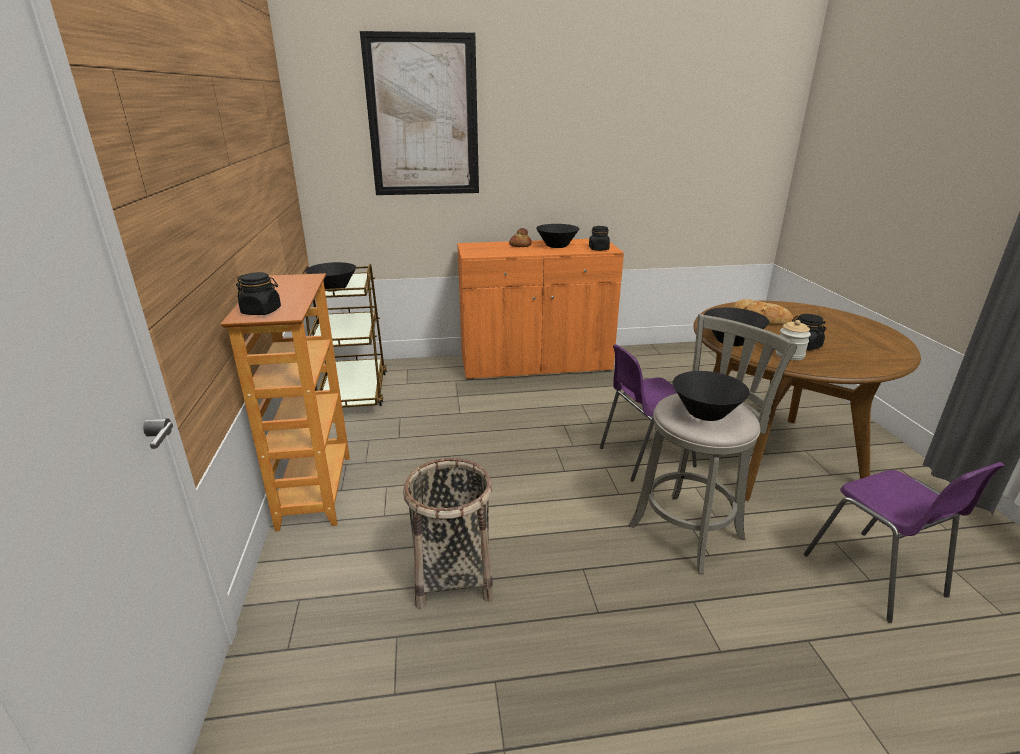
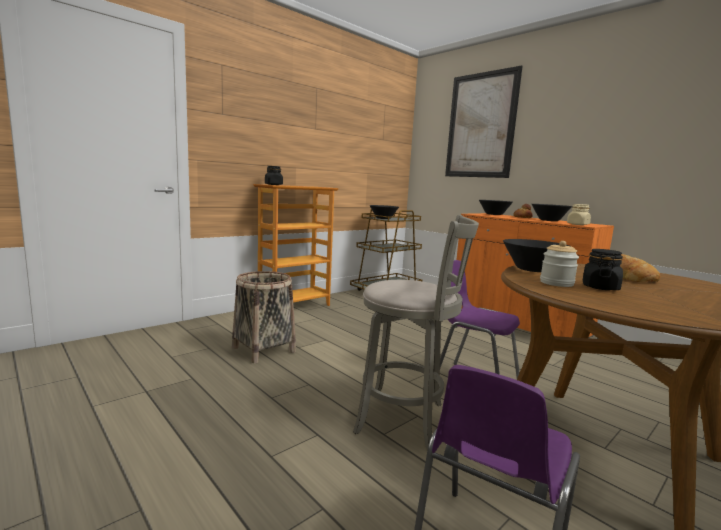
camera: 55 degrees right, 15 degrees down
black jar [589,226,610,251] -> beige jar [567,204,591,225]
black bowl [673,371,750,421] -> black bowl moved to [479,200,513,215]

